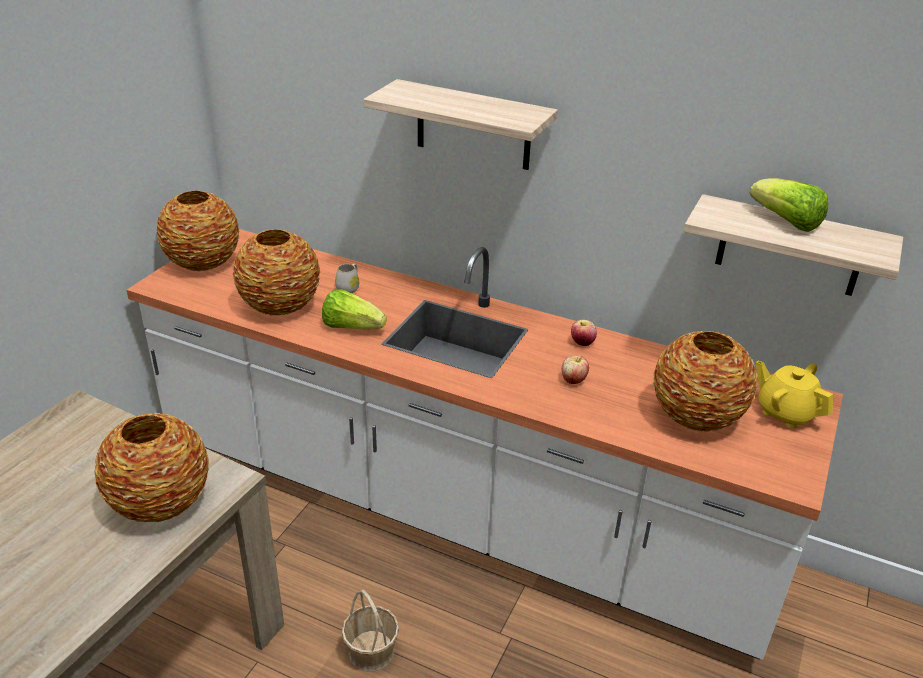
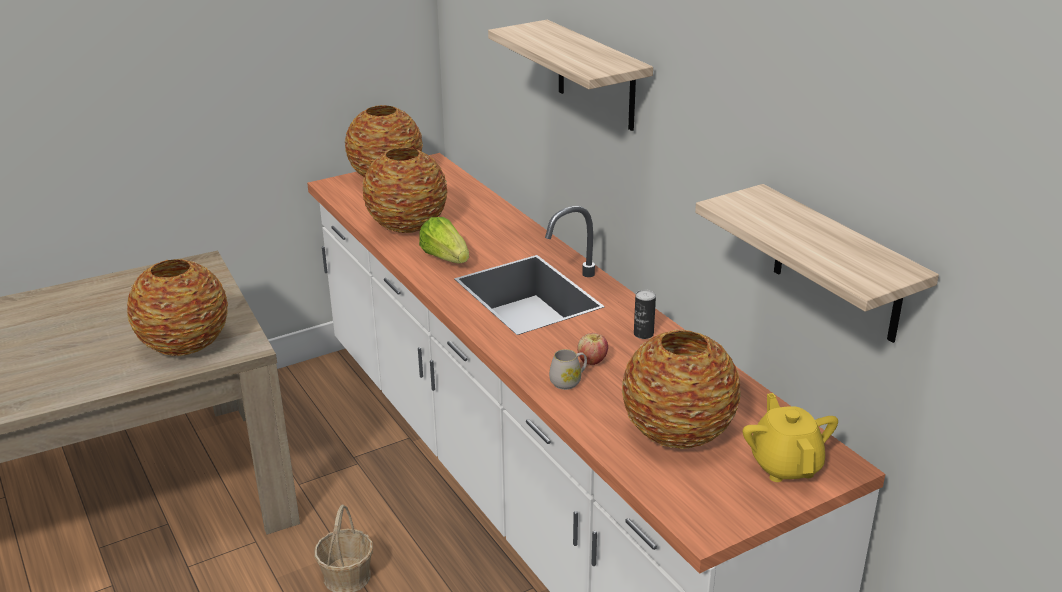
camera: 35 degrees right, 5 degrees down
white mug [335,264,359,293] -> white mug moved to [549,349,587,390]
apple [571,319,597,346] -> can [634,289,656,339]
lettuce [750,178,828,232] -> none

